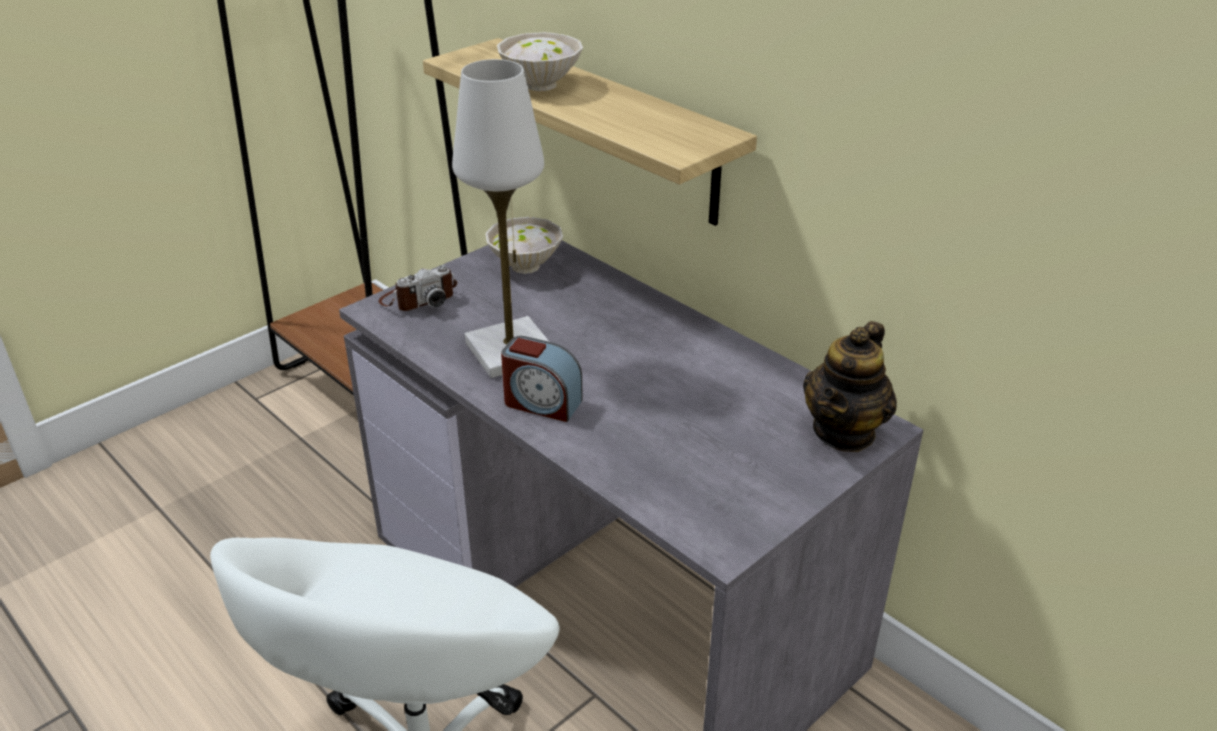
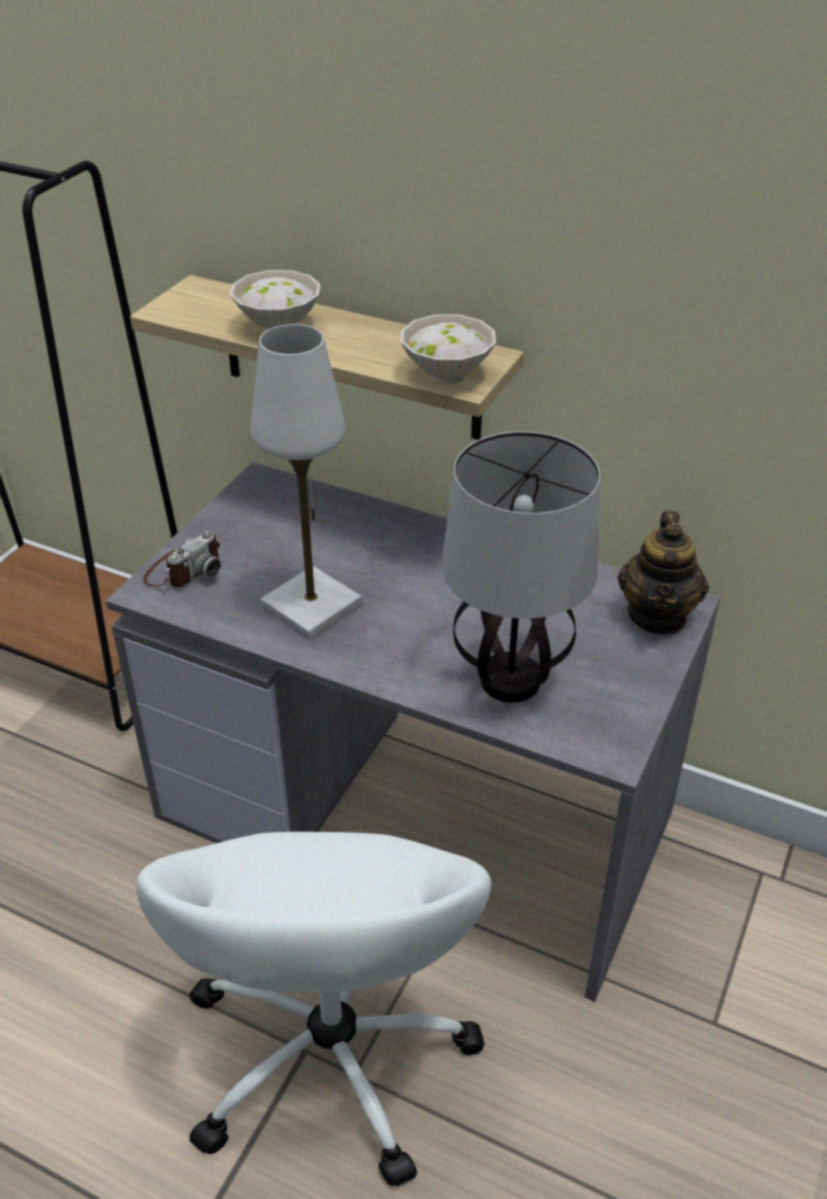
camera: 20 degrees left, 5 degrees up
white bowl [485,217,563,274] -> white bowl moved to [401,314,496,385]
alarm clock [501,336,583,422] -> none
none -> table lamp [442,431,600,703]

